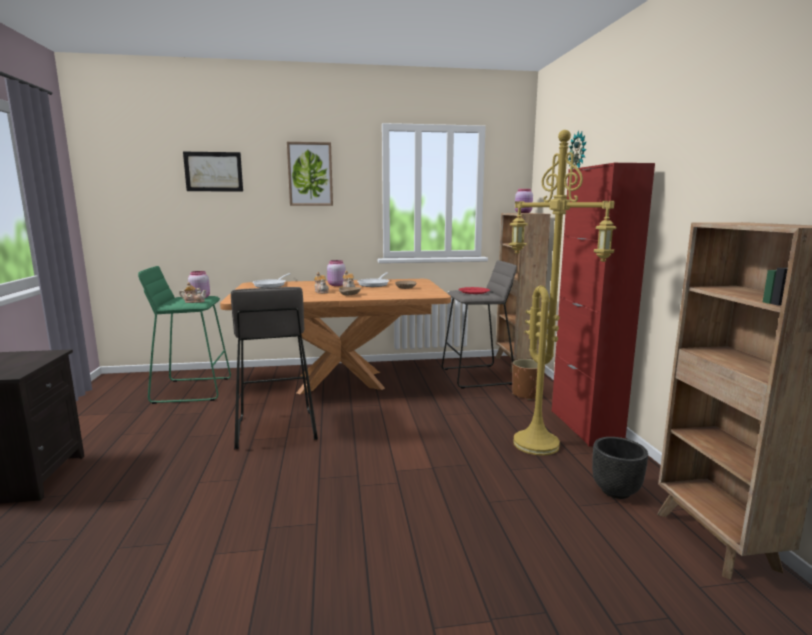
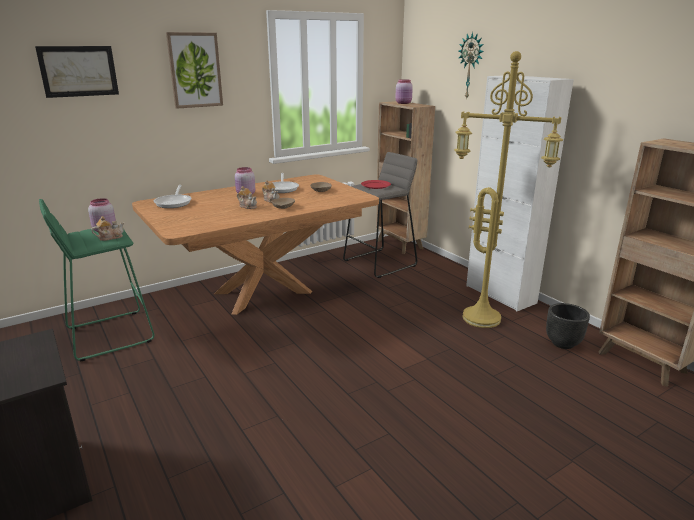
camera: 25 degrees left, 10 degrees up
grey stool [231,287,318,449] -> none
brown planter [512,359,545,400] -> none
red cabinet [552,163,655,446] -> white cabinet [466,75,574,311]

